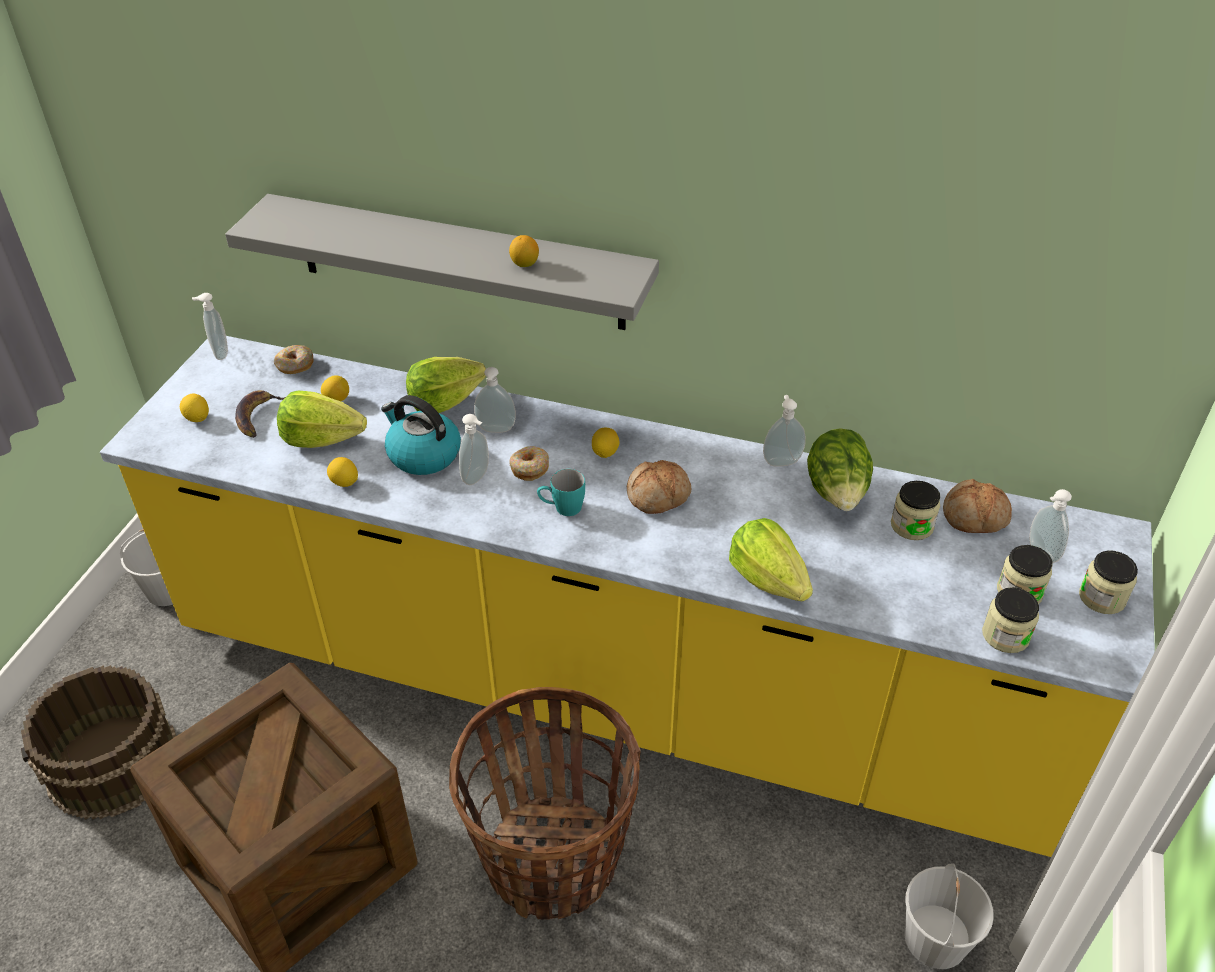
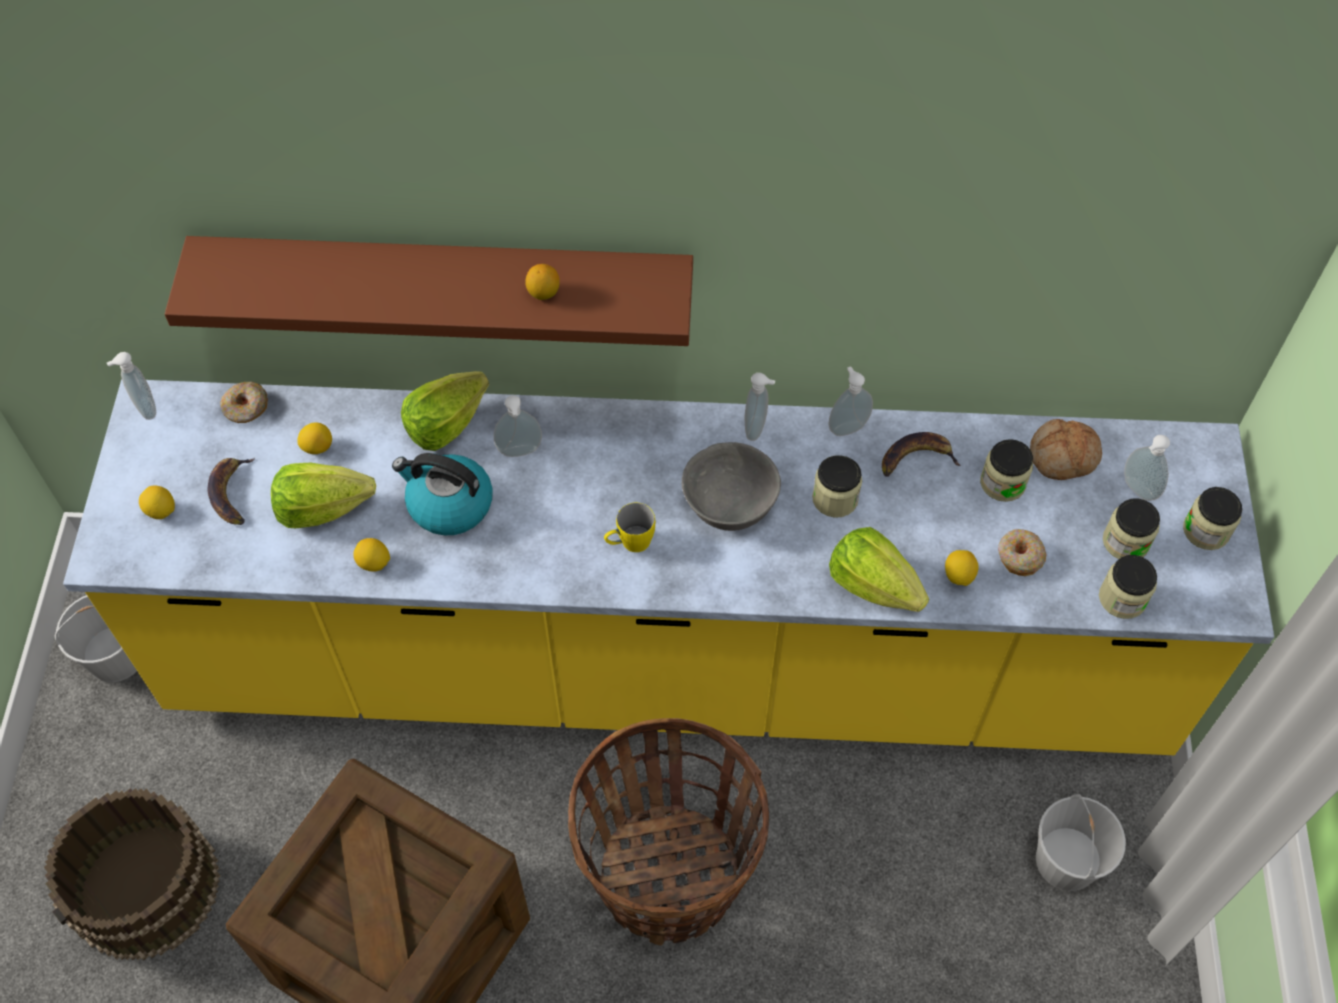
camera: 15 degrees left, 15 degrees up
grey shelf [225,194,659,330] -> brown shelf [165,236,693,346]
soap dispenser [459,414,489,485] -> soap dispenser moved to [744,373,775,441]
donut [510,446,549,481] -> donut moved to [998,529,1047,576]
turquoise mug [537,469,585,516] -> yellow mug [604,503,655,552]
lemon [592,427,620,458] -> lemon moved to [945,550,979,586]
bread [627,460,691,514] -> grey bowl [682,442,781,531]
lettuce [807,429,873,511] -> banana [882,432,961,477]
none -> jar [812,455,862,518]

